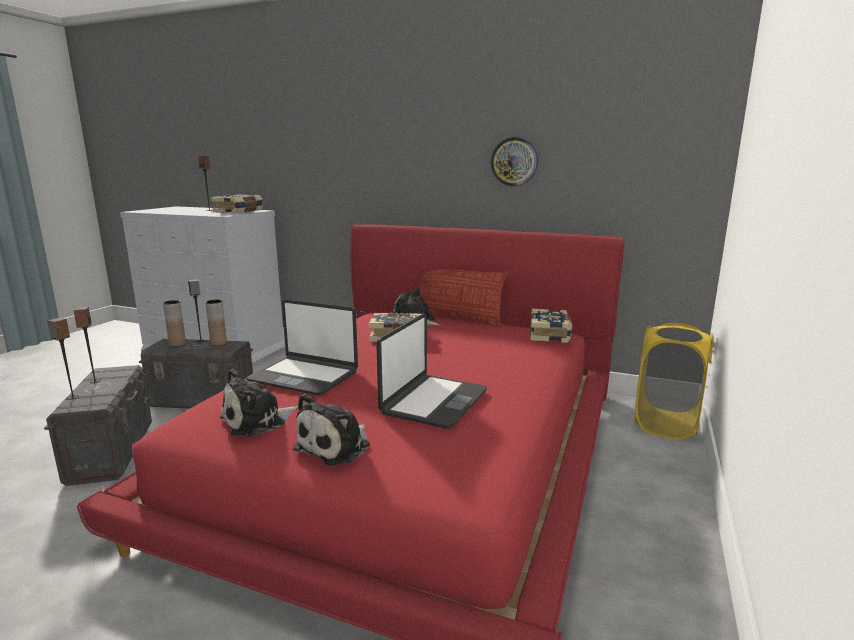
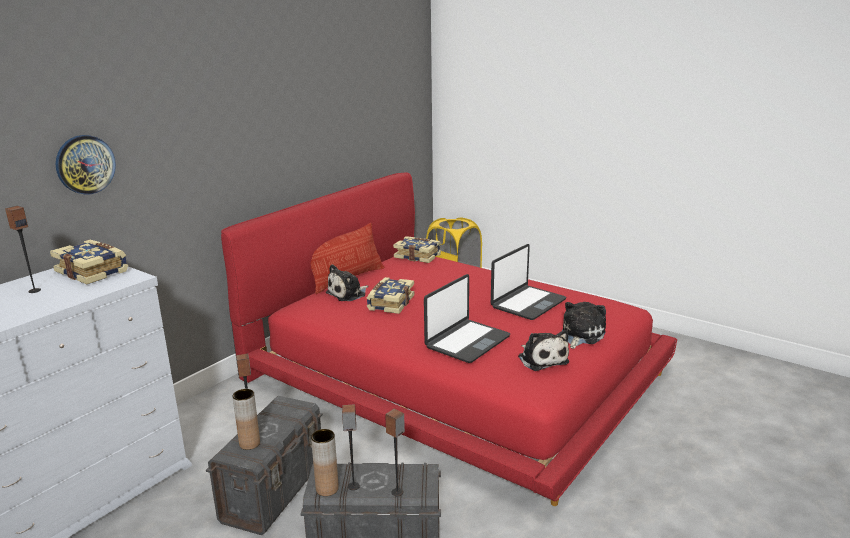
camera: 75 degrees left, 5 degrees up
brown vase [205,300,227,346] -> brown vase moved to [311,429,339,496]
plush toy [293,394,370,466] -> plush toy turned 105 degrees counterclockwise [562,302,606,349]
laptop [376,313,487,429] -> laptop turned 90 degrees clockwise [491,244,566,320]
wall clock [491,137,538,186] -> wall clock moved to [56,135,116,194]

